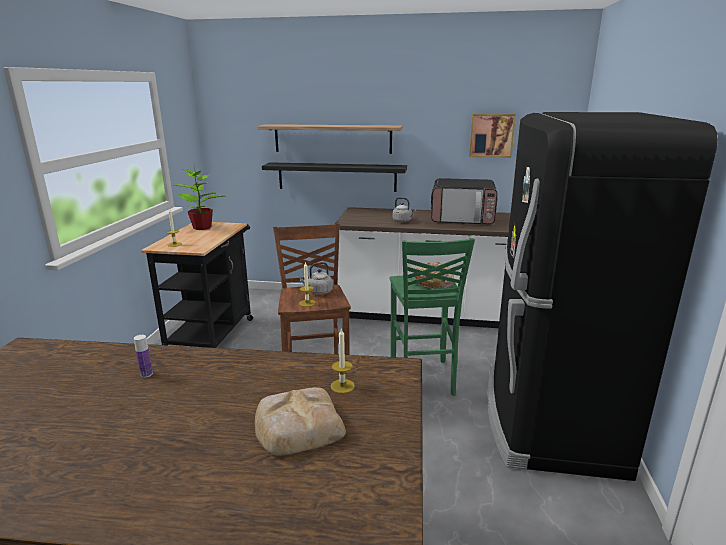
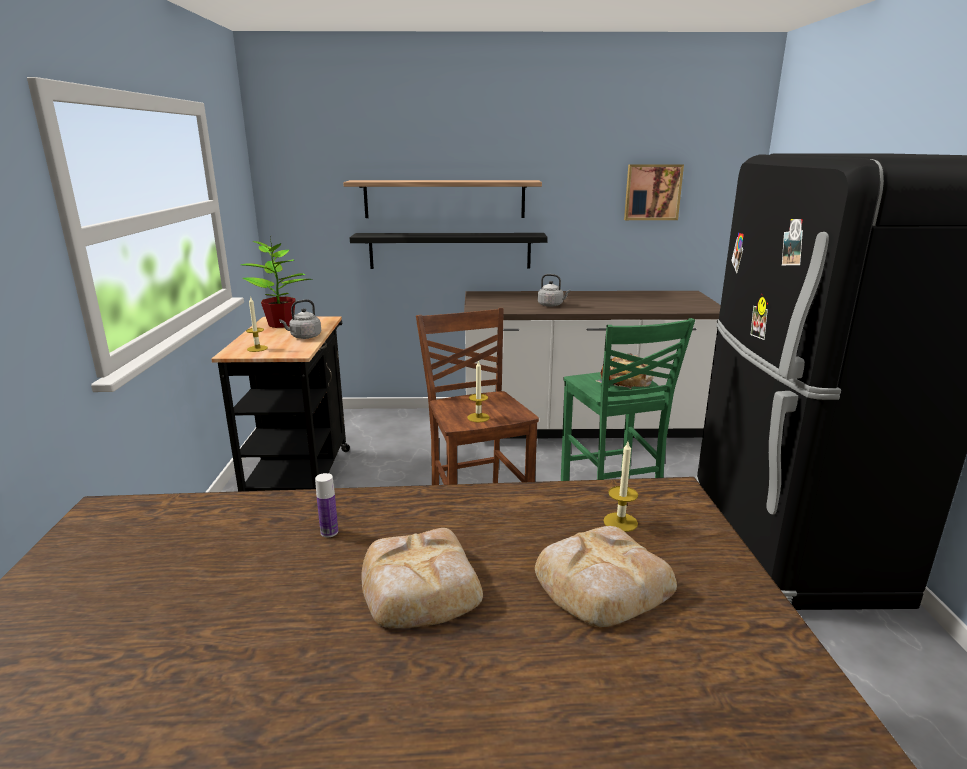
camera: 10 degrees left, 0 degrees up
grey kettle [300,262,333,295] -> grey kettle moved to [279,299,321,339]
microwave [431,178,498,225] -> none
none -> bread [361,528,483,628]

